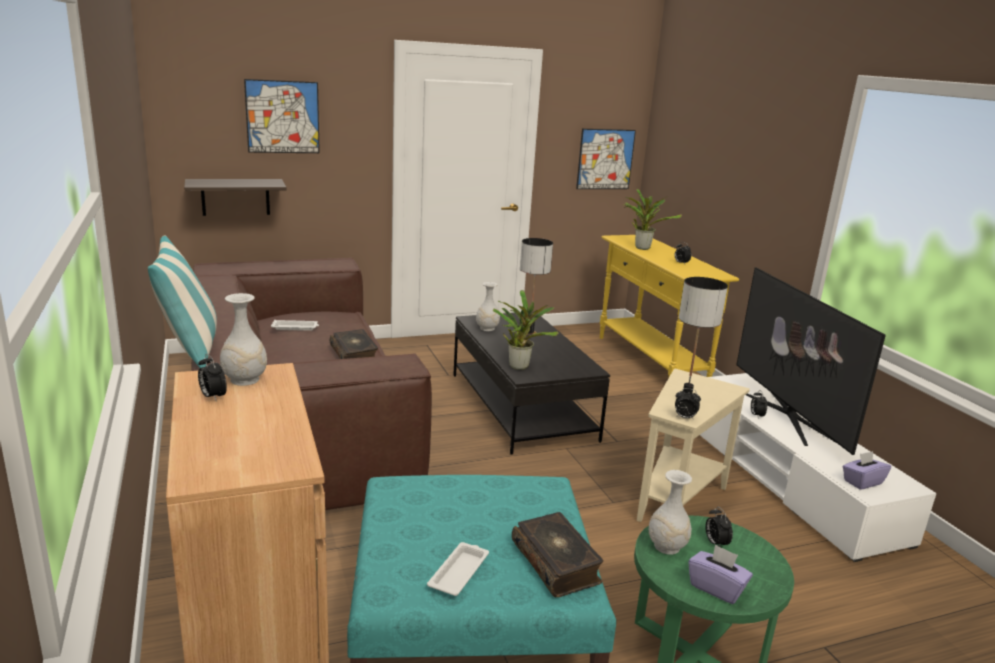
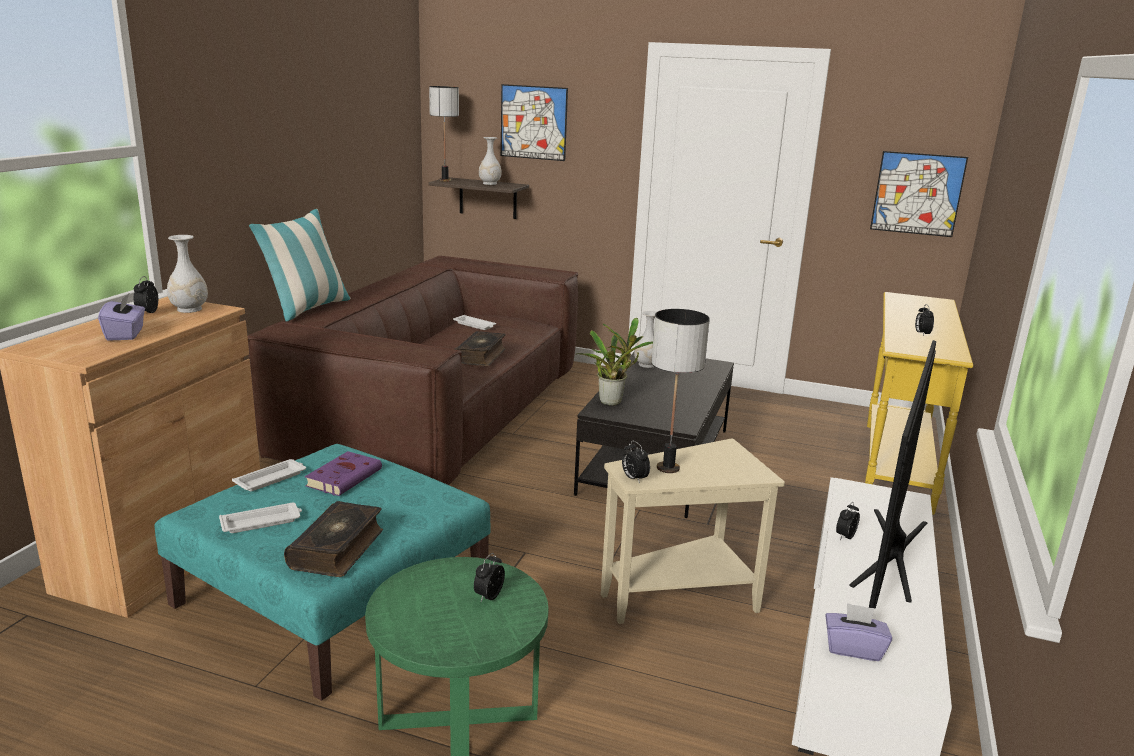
camera: 40 degrees right, 0 degrees up
table lamp [520,238,553,336] -> table lamp moved to [429,86,459,182]
potted plant [624,189,682,250] -> none
white vase [649,470,692,555] -> white vase moved to [479,137,502,185]
purple tissue box [688,544,753,604] -> purple tissue box moved to [98,294,145,341]
none -> white tray [232,459,306,491]
none -> purple book [305,451,382,496]

